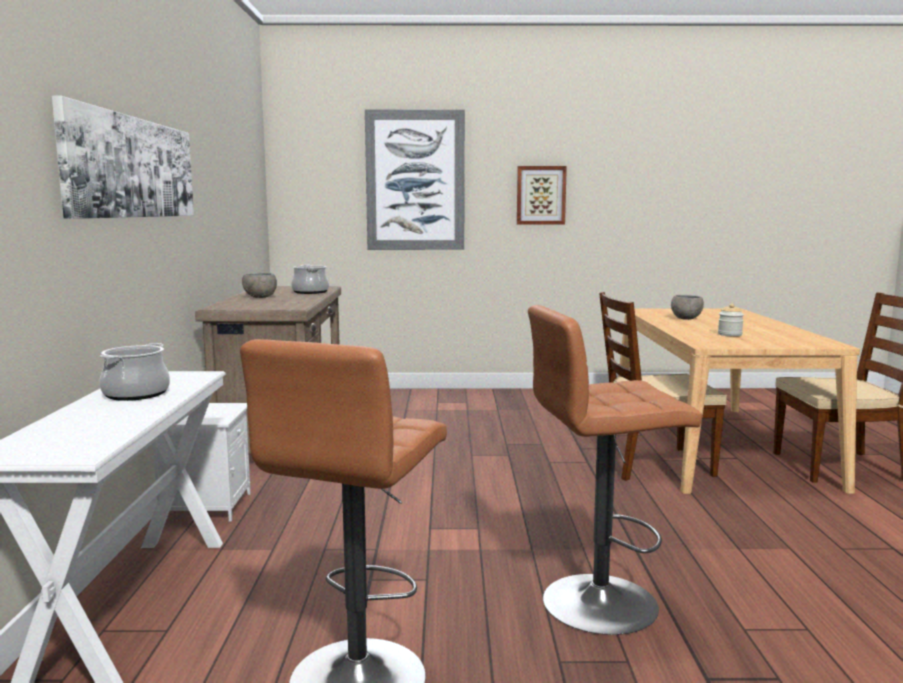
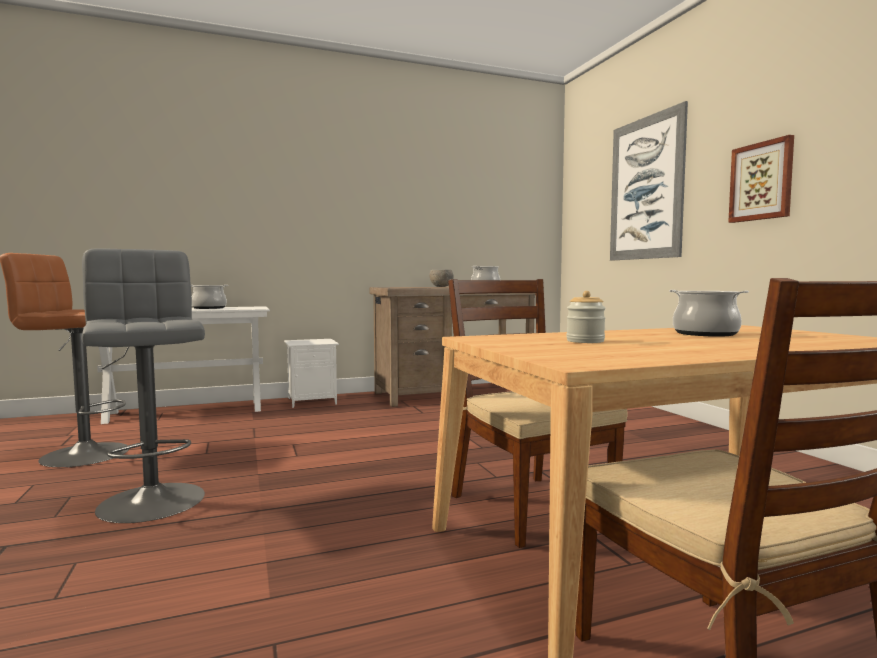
camera: 70 degrees right, 5 degrees down
picture [52,96,194,219] -> none
brown stool [528,305,702,635] -> grey stool [82,248,205,523]
grey bowl [671,295,704,320] -> cooking pot [669,290,749,337]

